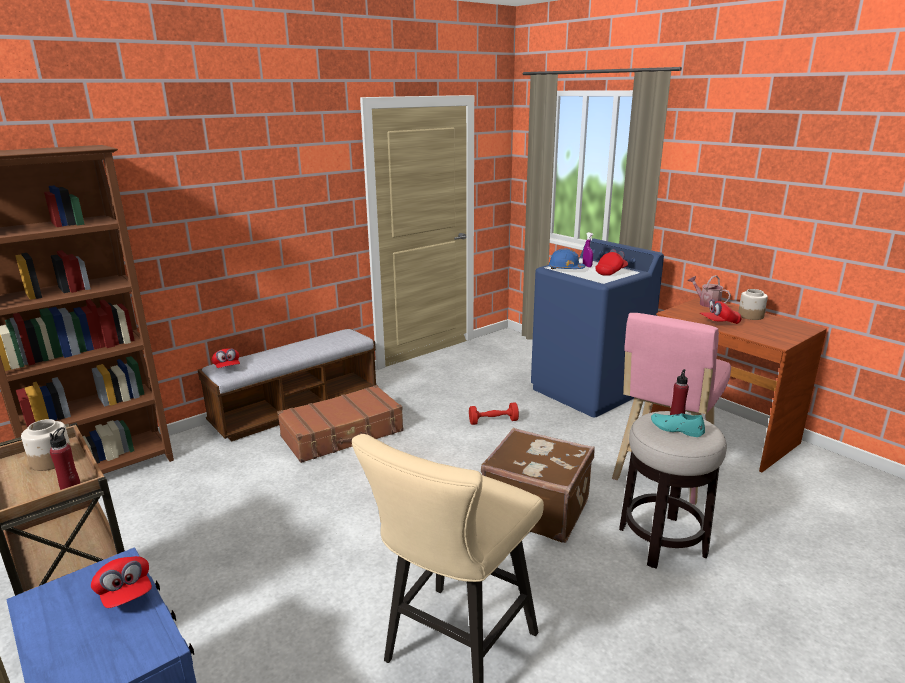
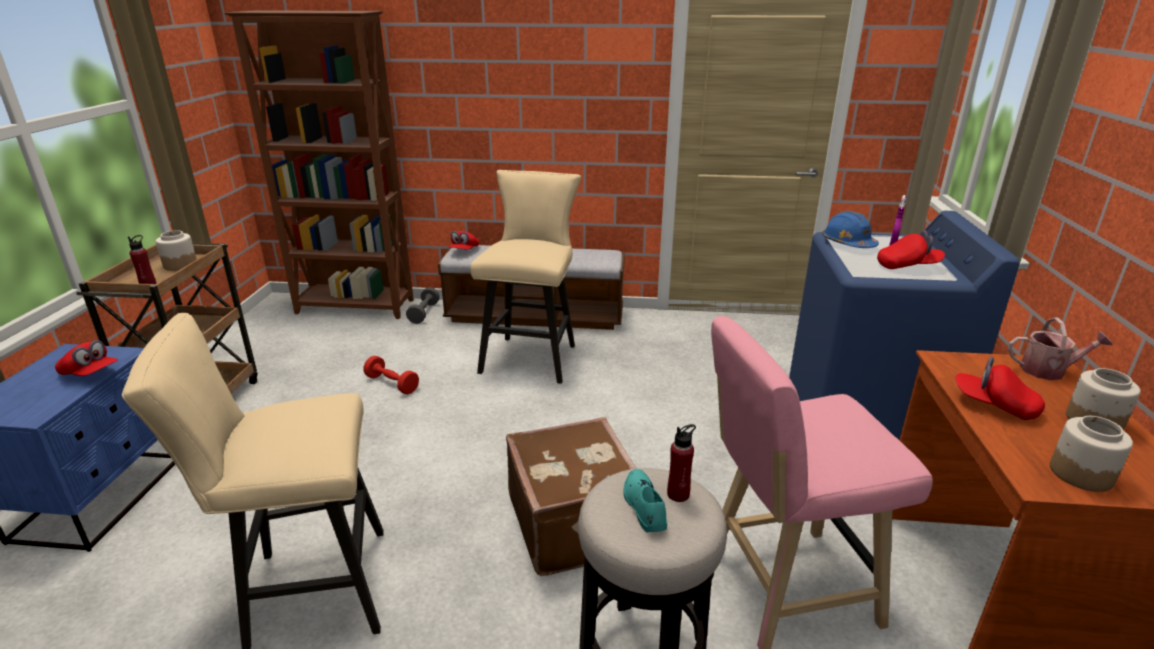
camera: 45 degrees right, 5 degrees up
red cap [91,556,152,608] -> red cap turned 75 degrees counterclockwise [55,340,118,376]
brown suitcase [277,385,403,463] -> beige stool [470,170,581,384]
red dumbbell [469,402,519,425] -> red dumbbell moved to [363,356,419,394]
watering can [688,275,731,307] -> watering can turned 90 degrees clockwise [1008,317,1113,380]
none -> grey dumbbell [406,287,440,324]
none -> jar [1050,416,1133,492]

